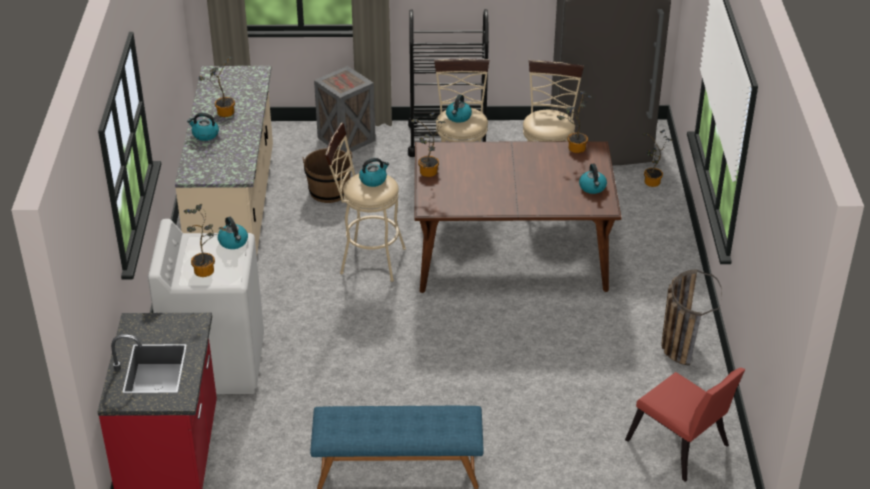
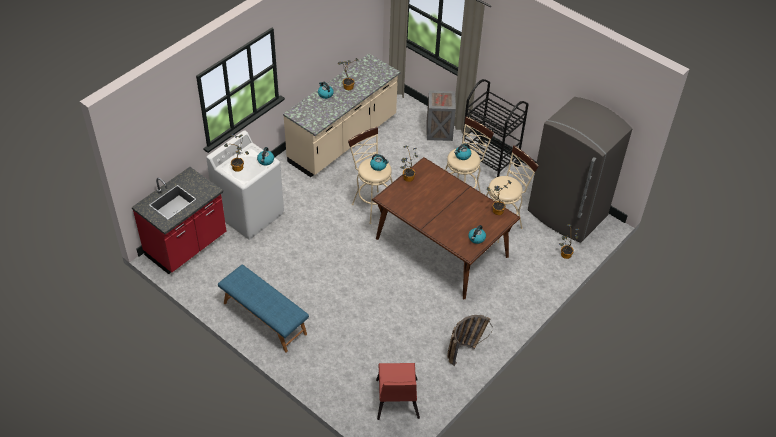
camera: 40 degrees right, 10 degrees up
brown bucket [303,148,352,203] -> none

